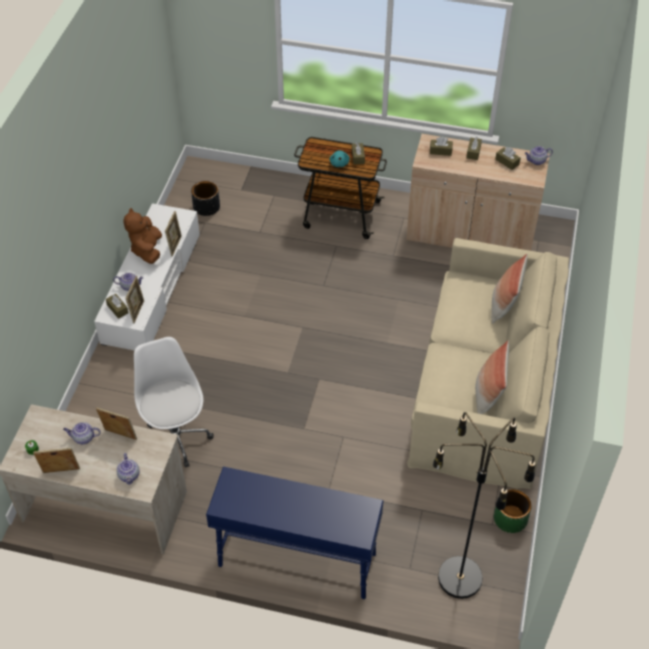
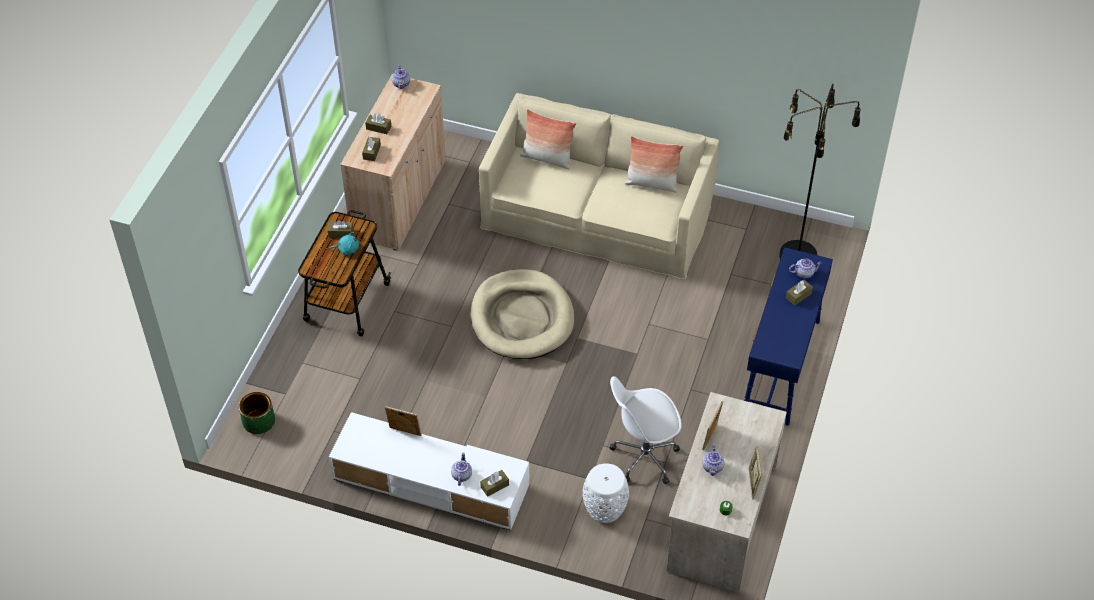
camera: 85 degrees left, 0 degrees up
teapot [116,453,140,485] -> teapot moved to [789,258,822,279]
brown plush toy [124,208,162,264] -> none
picture frame [125,276,144,323] -> none
black planter [191,181,220,216] -> none
green planter [494,489,532,533] -> green planter moved to [239,392,275,434]
brown tissue box [495,147,521,170] -> brown tissue box moved to [786,280,813,305]
none -> beige dog bed [471,269,574,359]
none -> white stool [583,463,629,523]

